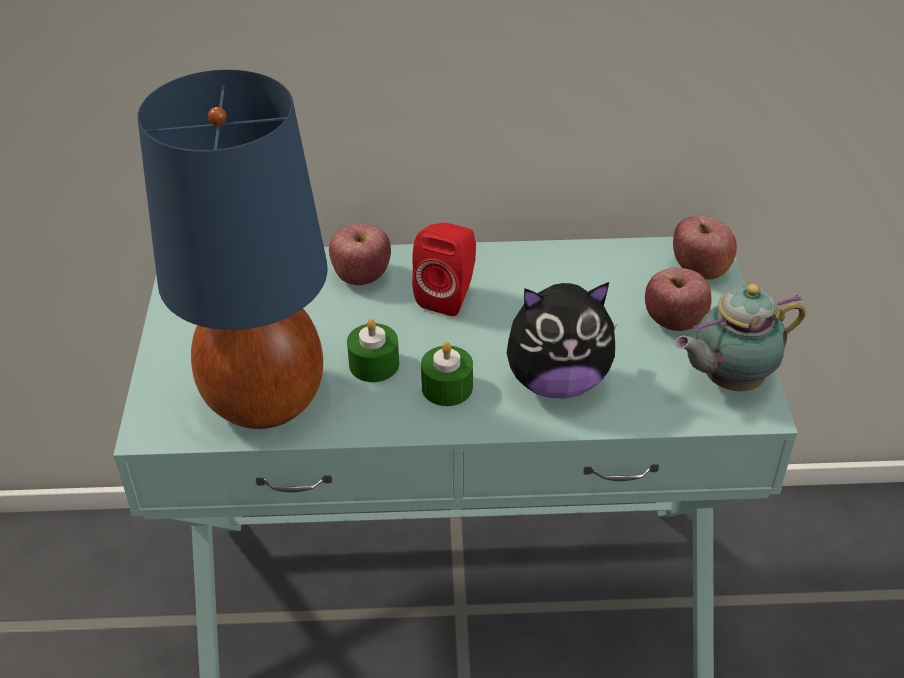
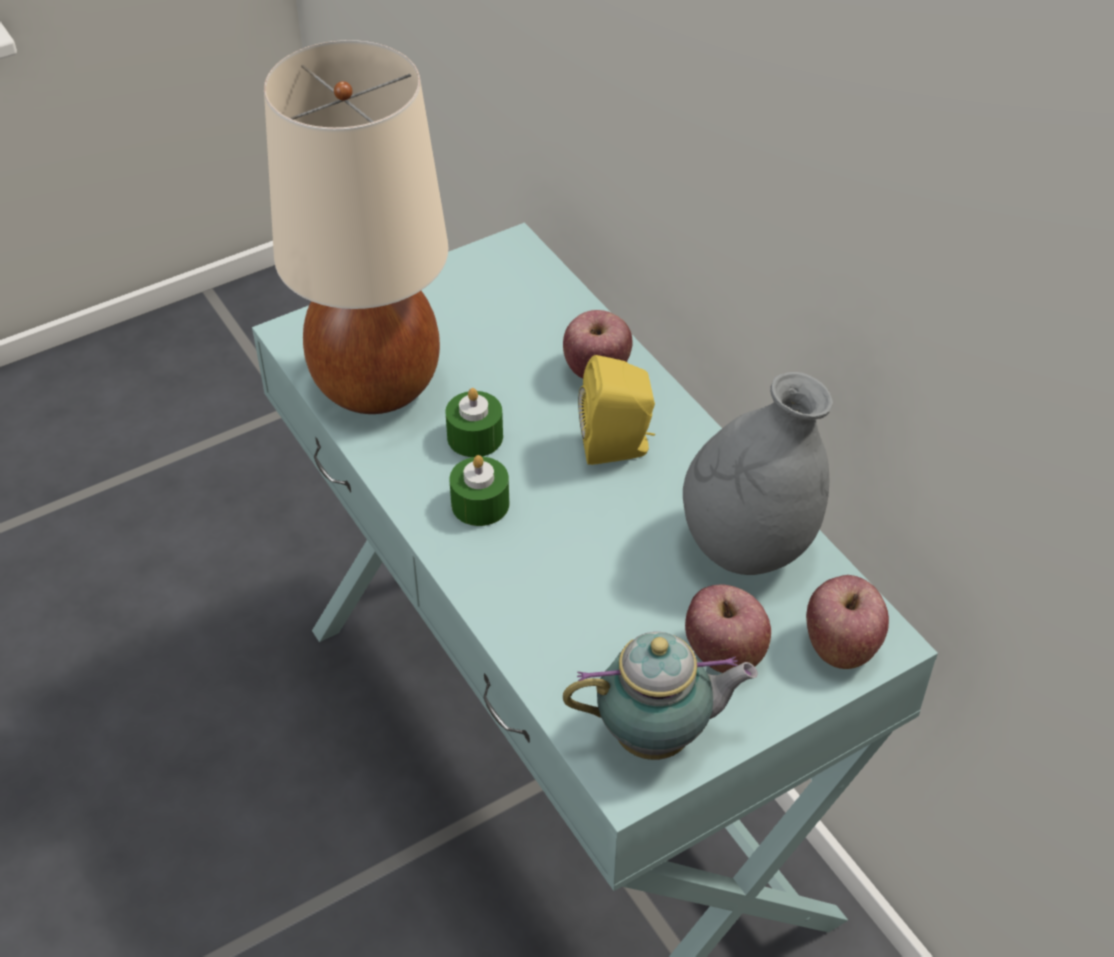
camera: 60 degrees right, 5 degrees up
blue table lamp [137,70,328,429] -> beige table lamp [264,40,449,414]
red speaker [412,223,476,316] -> yellow speaker [578,355,655,465]
plush toy [507,282,617,398] -> none
teapot [675,284,806,391] -> teapot turned 135 degrees clockwise [563,632,758,760]
none -> grey vase [683,372,833,575]

